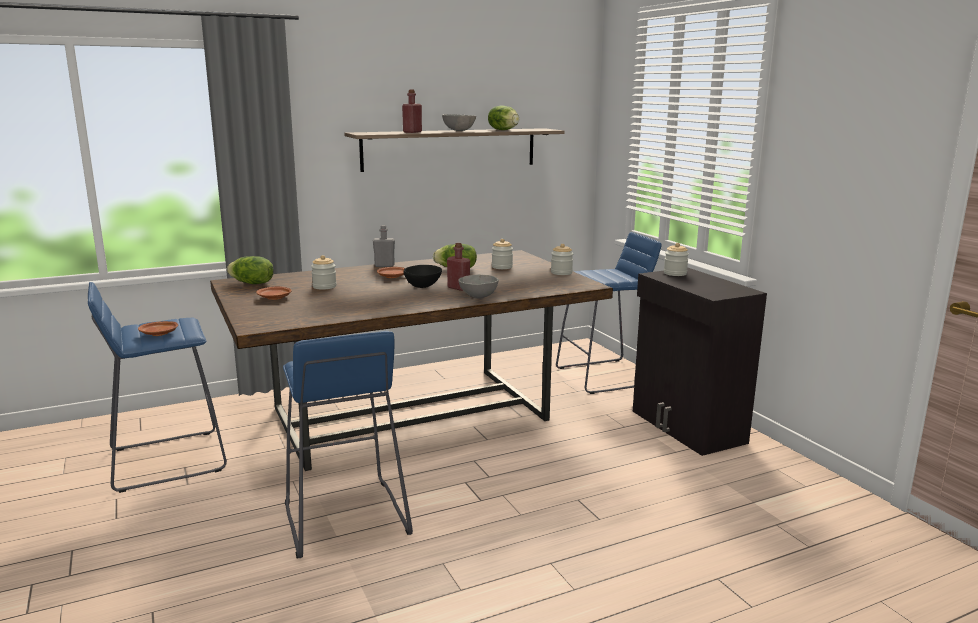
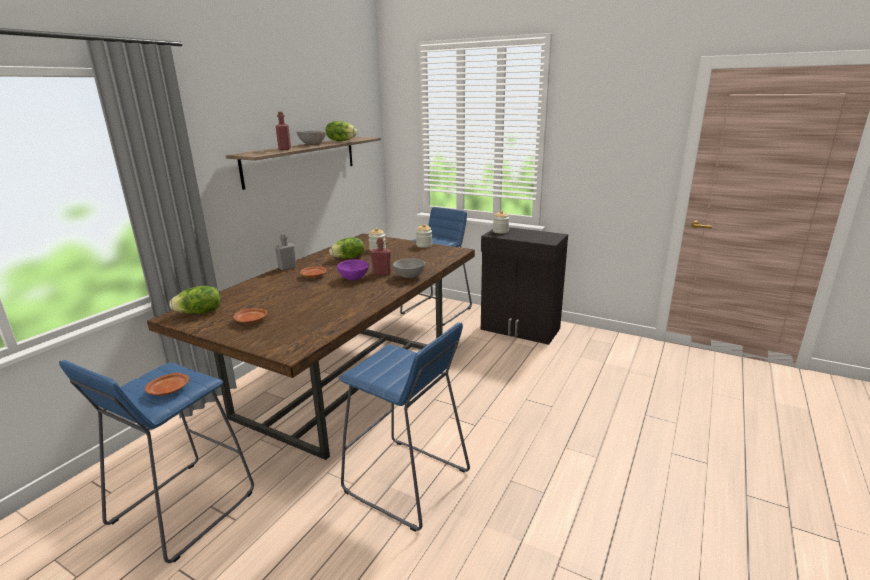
camera: 35 degrees left, 5 degrees up
jar [311,255,337,290] -> none
black bowl [404,265,442,288] -> purple bowl [337,259,369,280]

